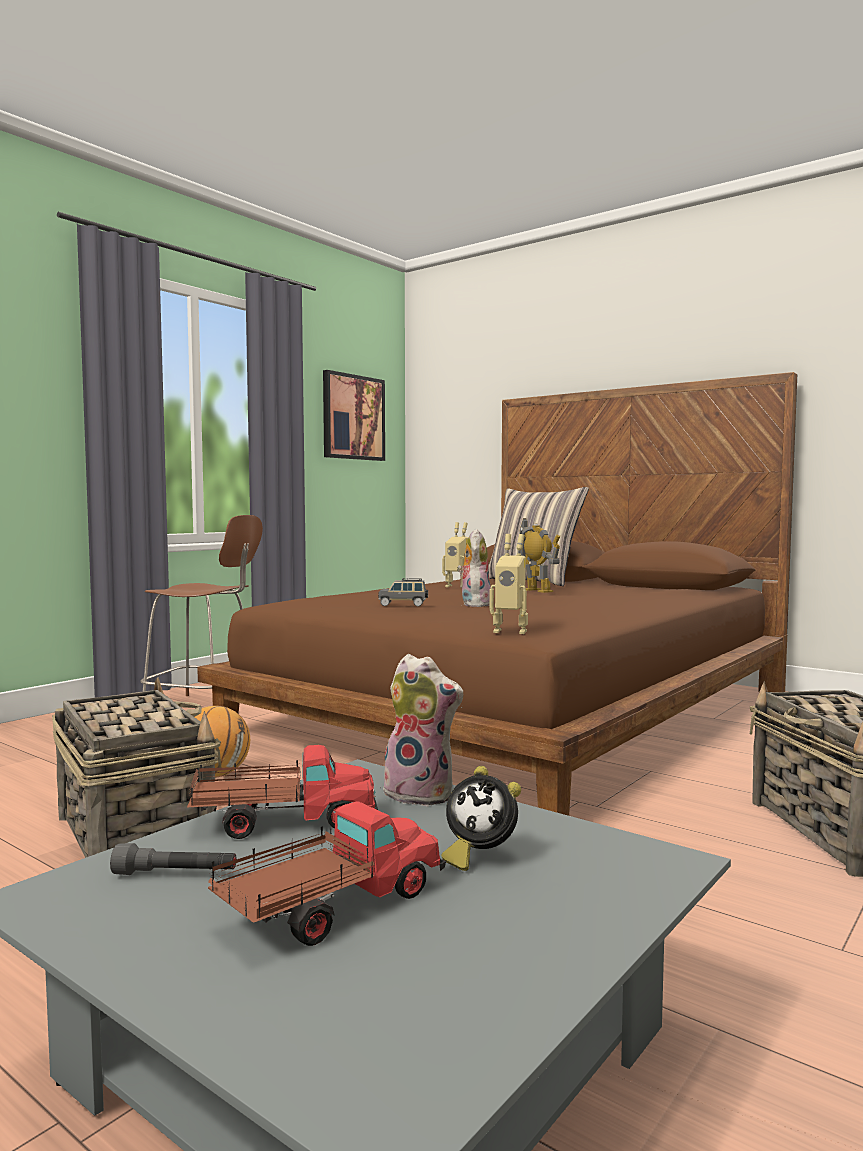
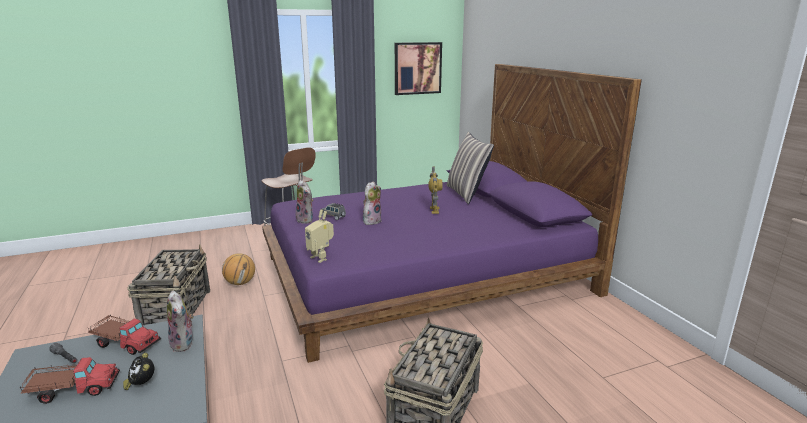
camera: 30 degrees right, 15 degrees up
brown bed [197,372,797,816] -> purple bed [262,64,642,363]
toy robot [442,522,468,587] -> none
none -> plush toy [296,180,313,224]

